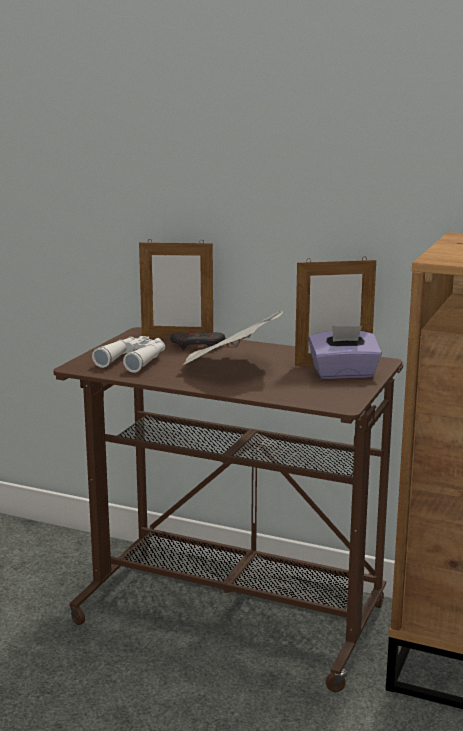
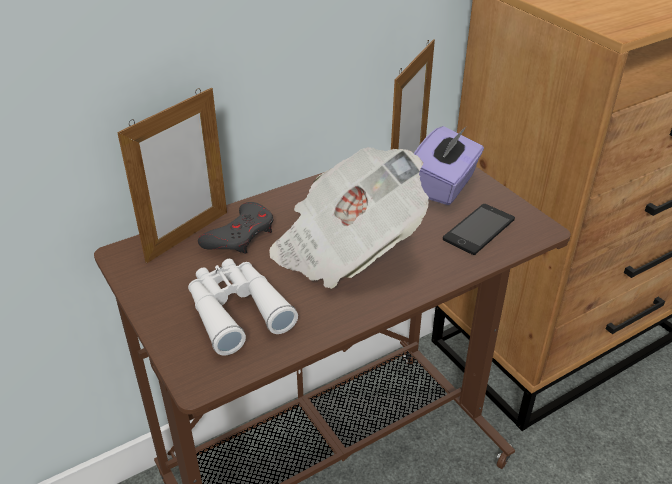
camera: 55 degrees left, 20 degrees up
none -> phone [443,204,515,255]

